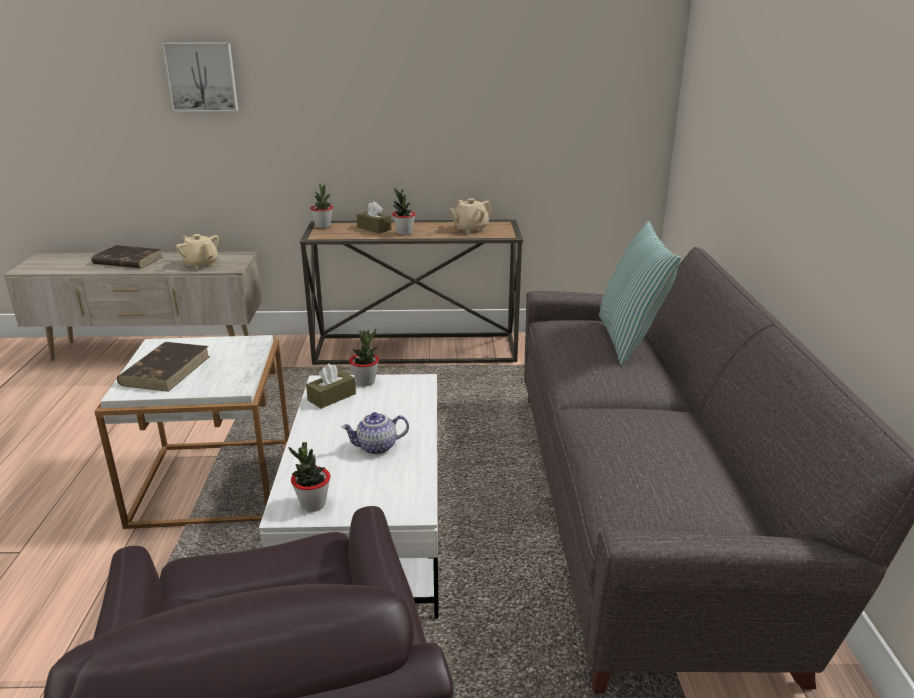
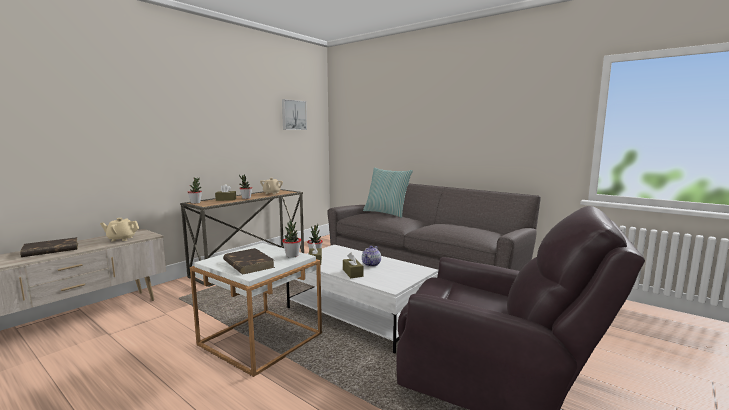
camera: 50 degrees left, 15 degrees down
picture [162,43,238,112] -> picture moved to [282,99,307,130]
potted plant [289,442,330,512] -> potted plant moved to [282,221,301,258]
none -> brown tissue box [343,252,363,278]

